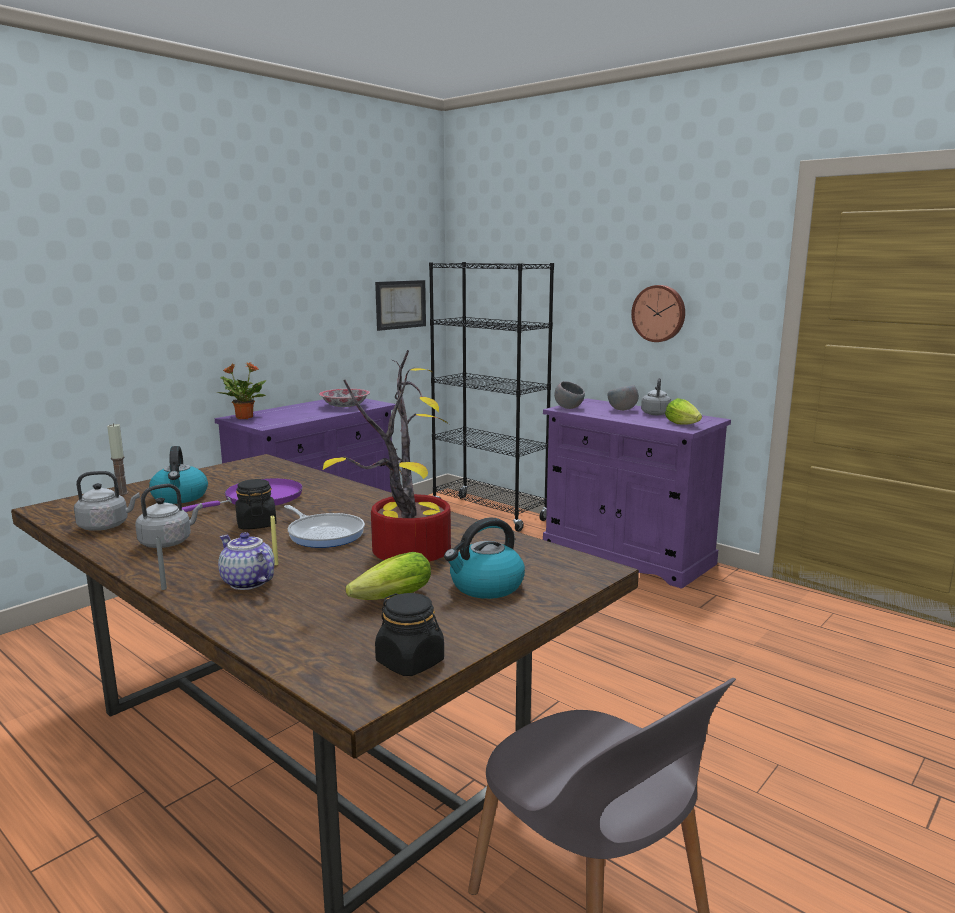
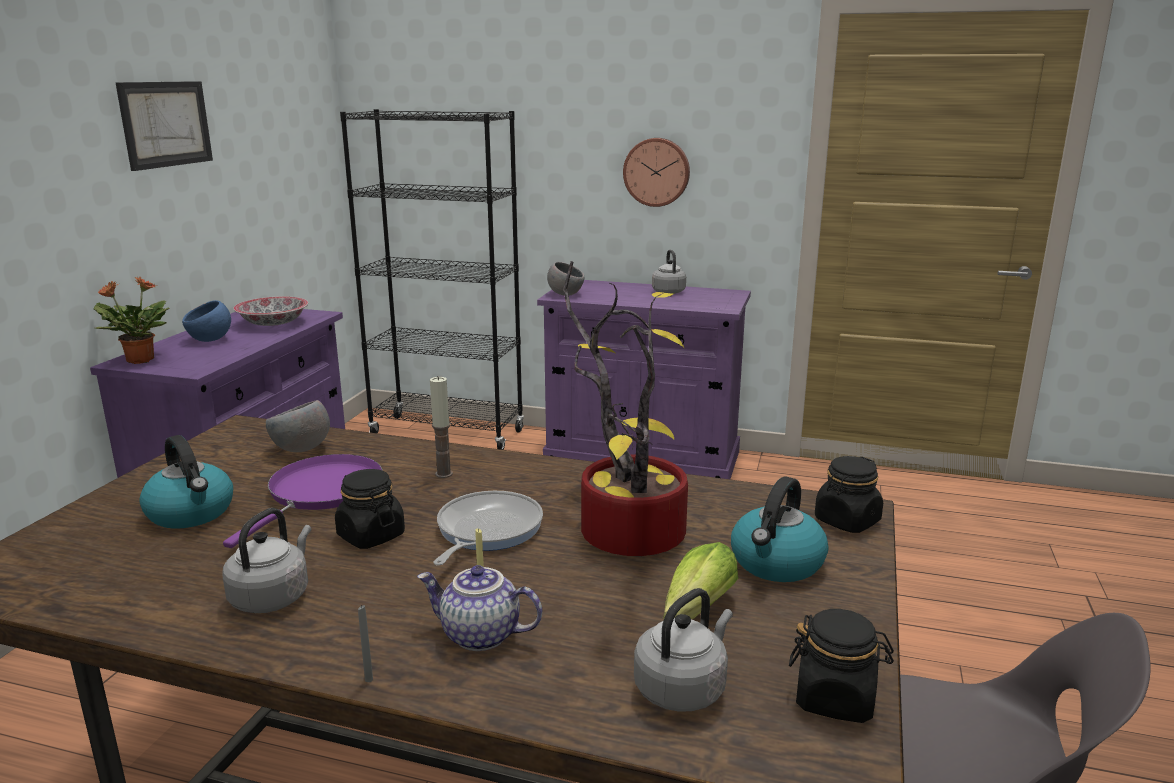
camera: 25 degrees left, 5 degrees up
grey kettle [74,471,140,531] -> grey kettle moved to [634,588,733,712]
candle [107,423,129,495] -> candle moved to [430,376,453,478]
frying pan [284,505,365,548] -> frying pan turned 90 degrees counterclockwise [434,491,543,565]
picture [375,280,426,331] -> picture moved to [116,81,213,171]
grey bowl [608,385,639,411] -> grey bowl moved to [266,400,330,452]
lettuce [665,398,702,424] -> none
none -> blue bowl [182,300,231,342]
none -> black jar [815,456,883,533]

